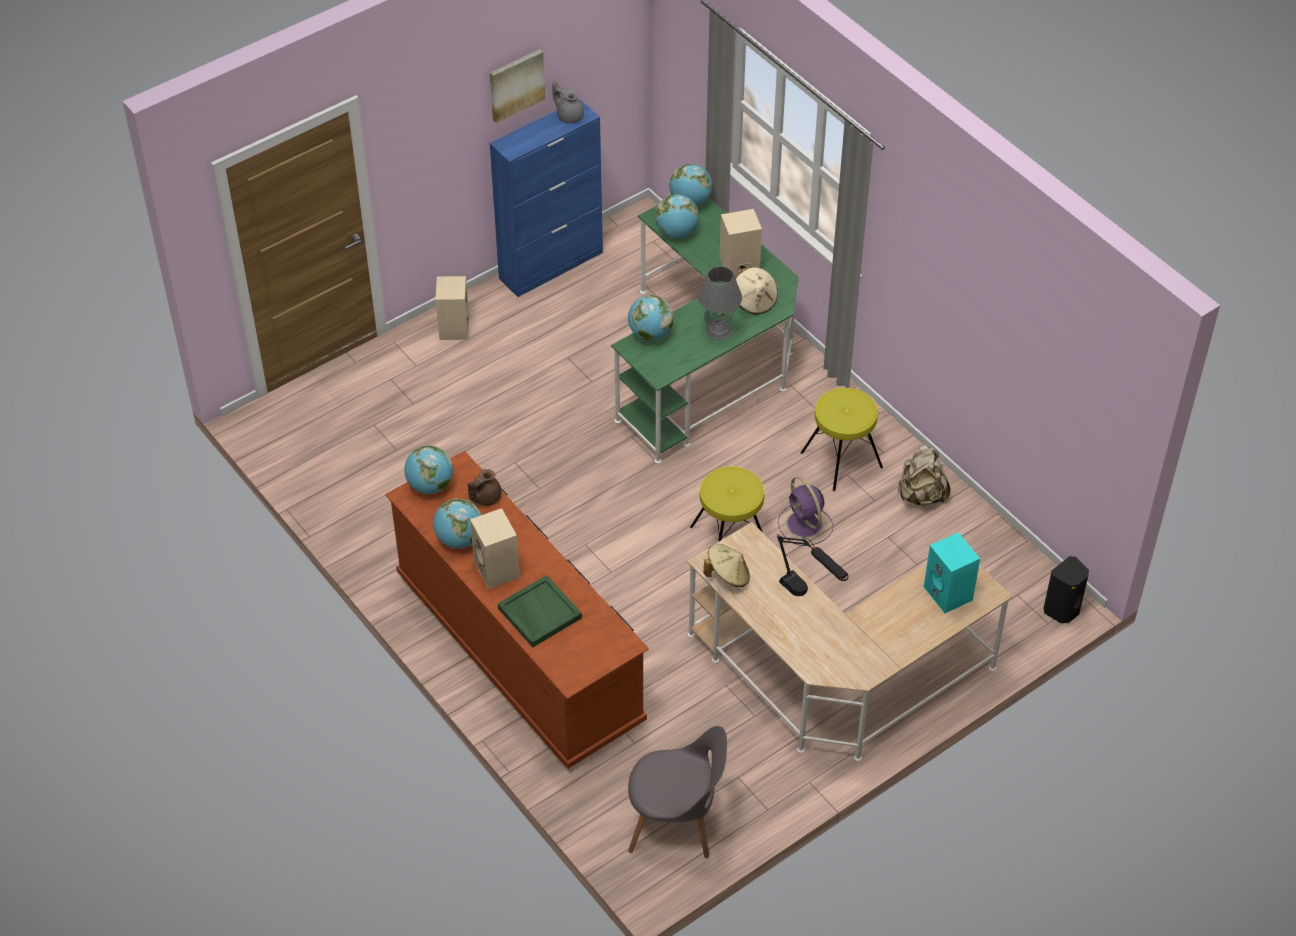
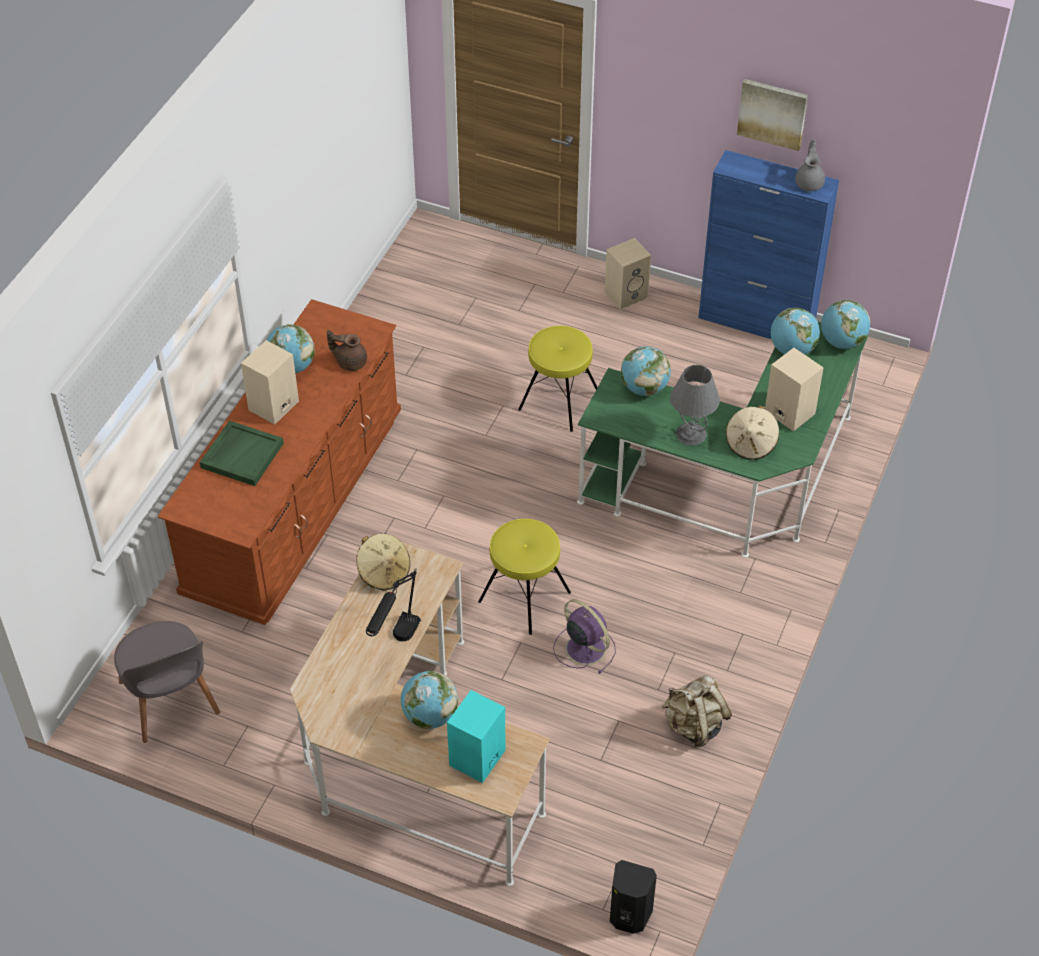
camera: 60 degrees right, 0 degrees up
globe [404,445,453,494] -> globe moved to [401,671,458,729]
purple fan [778,476,833,546] -> purple fan turned 105 degrees clockwise [553,599,616,673]
yellow stool [801,388,883,491] -> yellow stool moved to [518,326,598,432]

